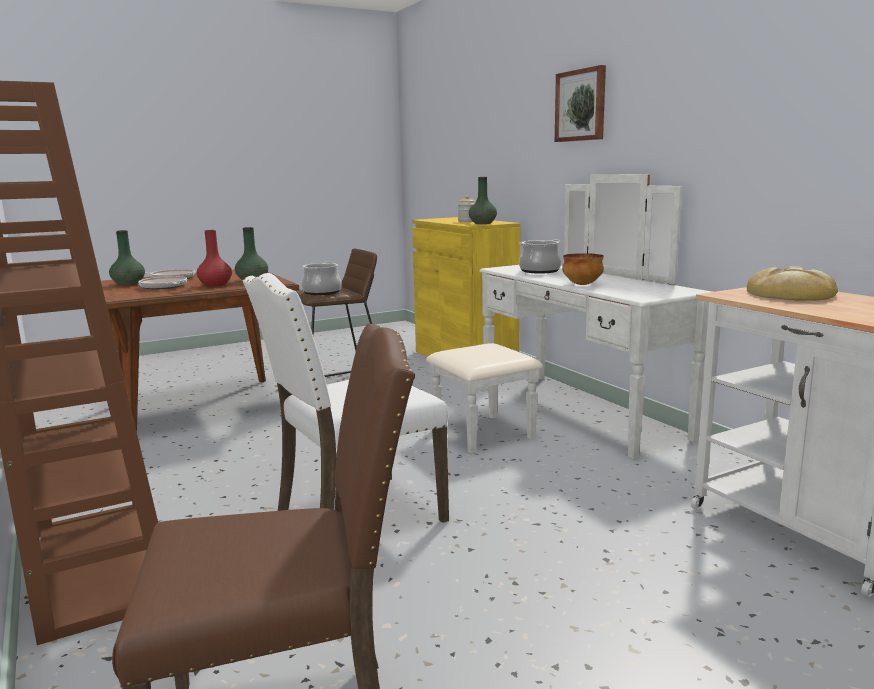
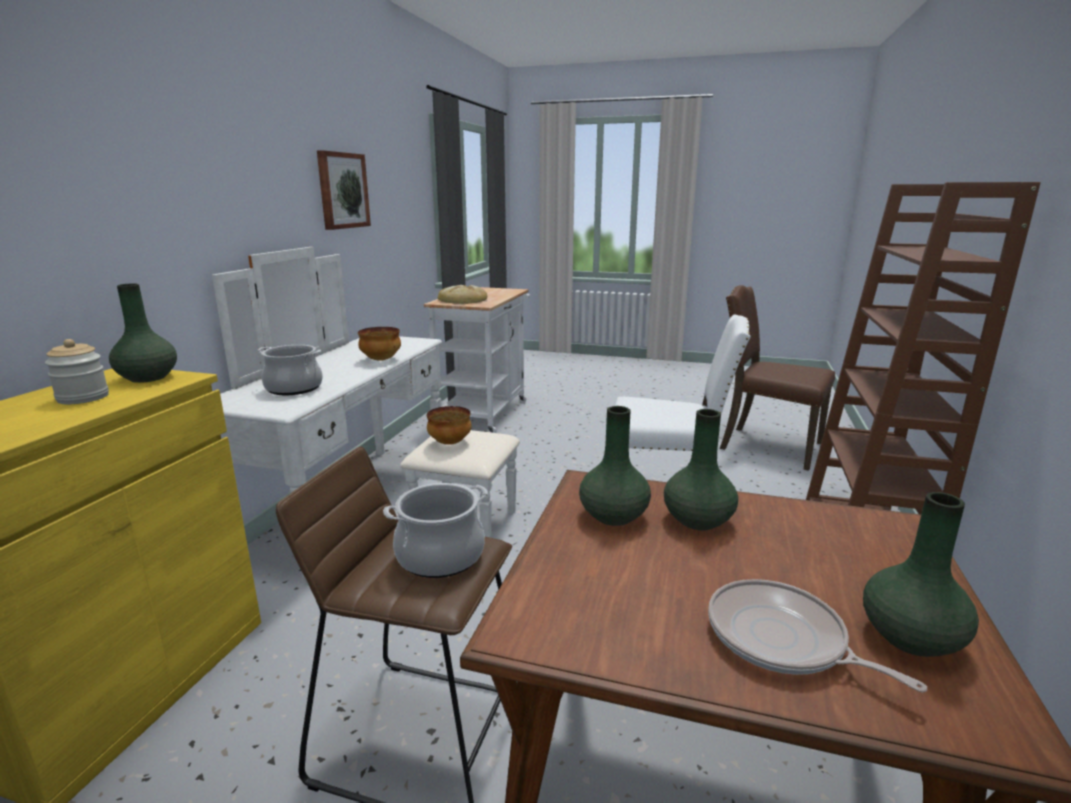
camera: 135 degrees left, 5 degrees up
frying pan [138,276,187,289] -> none
red vase [197,230,232,287] -> green vase [664,409,738,530]
picture [555,65,606,142] -> picture moved to [317,150,371,230]
none -> bowl [426,406,472,445]

